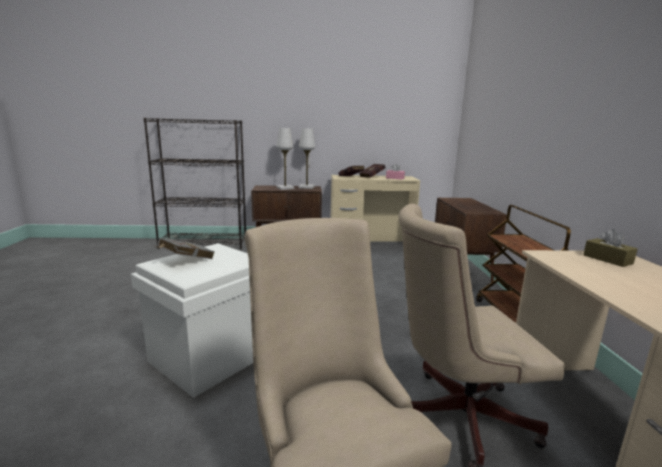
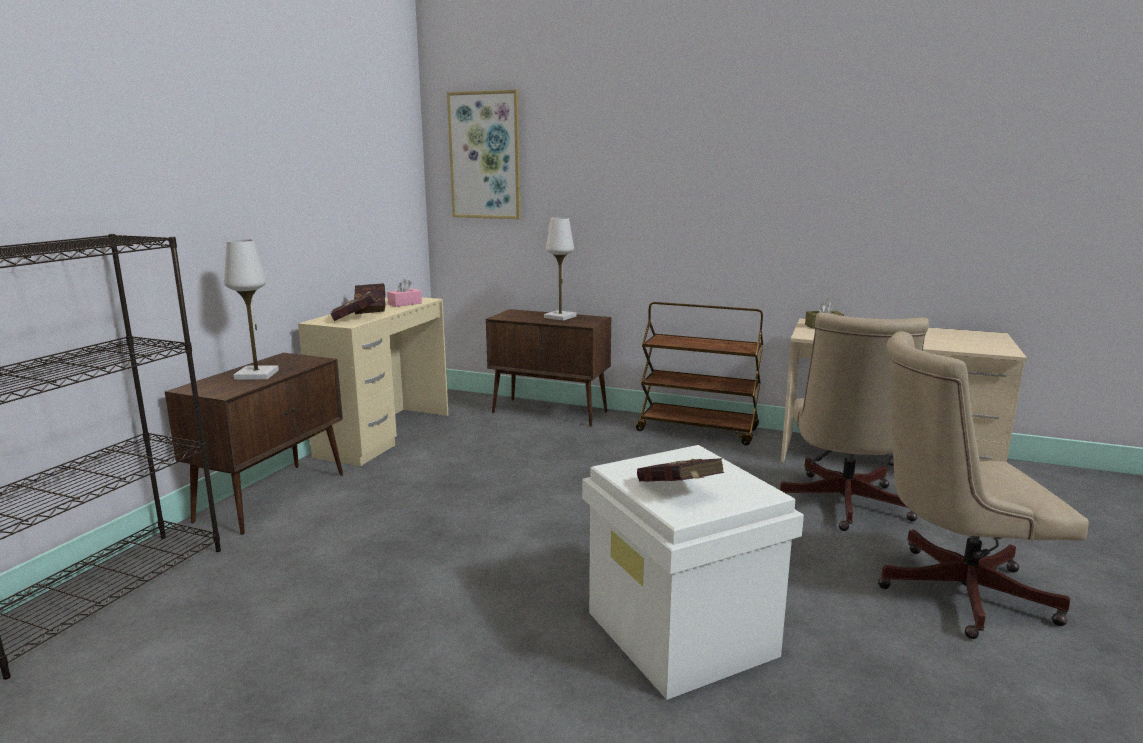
camera: 65 degrees left, 0 degrees up
grey book [156,238,215,259] -> red book [637,458,724,482]
white table lamp [299,128,316,189] -> white table lamp moved to [544,217,576,321]
none -> picture [447,90,521,219]

